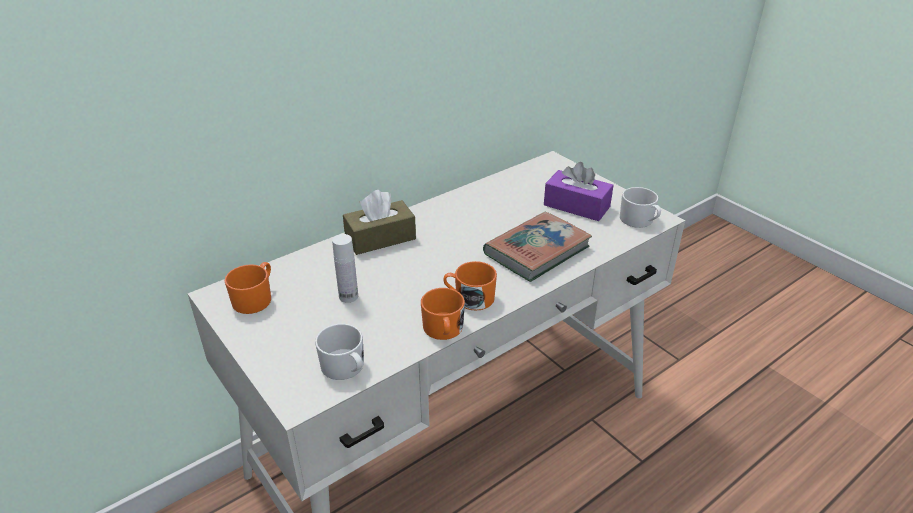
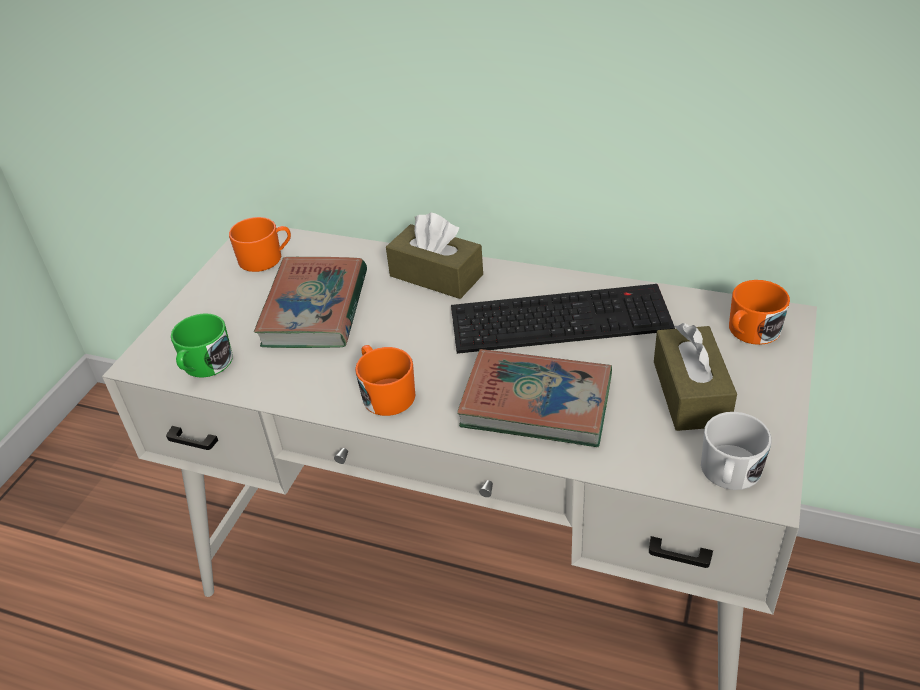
camera: 60 degrees right, 5 degrees up
white mug [315,324,364,380] -> green mug [171,313,233,378]
white bottle [332,234,358,303] -> book [254,257,367,348]
orange mug [421,288,465,340] -> orange mug moved to [729,280,790,345]
purple tissue box [544,162,614,221] -> brown tissue box [654,323,737,431]
none -> keyboard [451,284,675,354]

